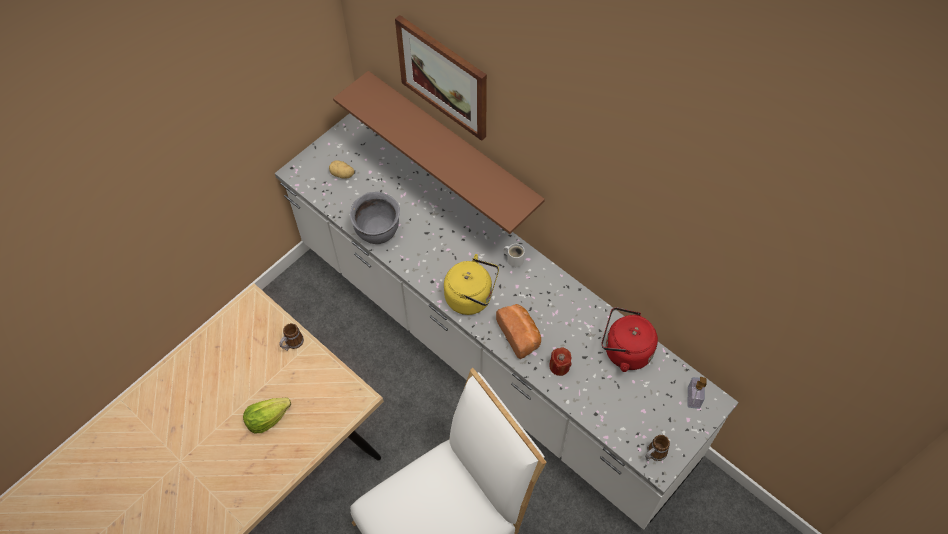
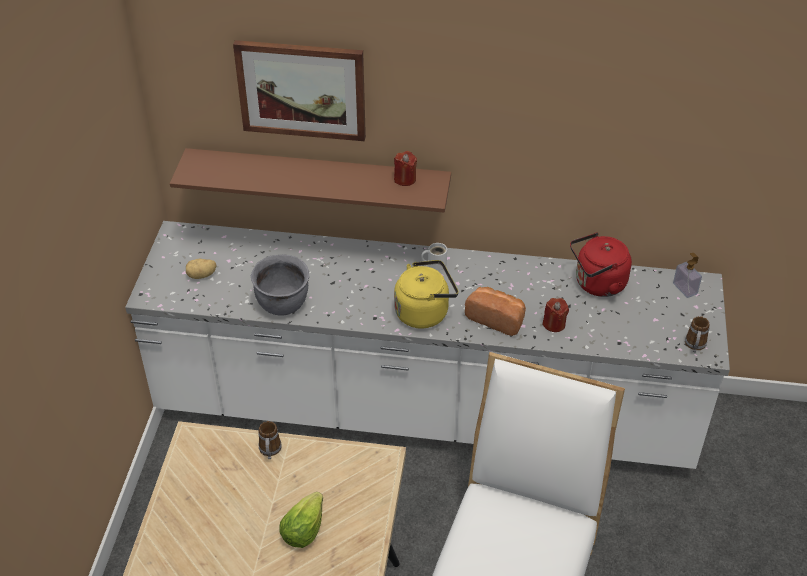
camera: 35 degrees left, 15 degrees down
none -> red candle [394,151,417,186]

